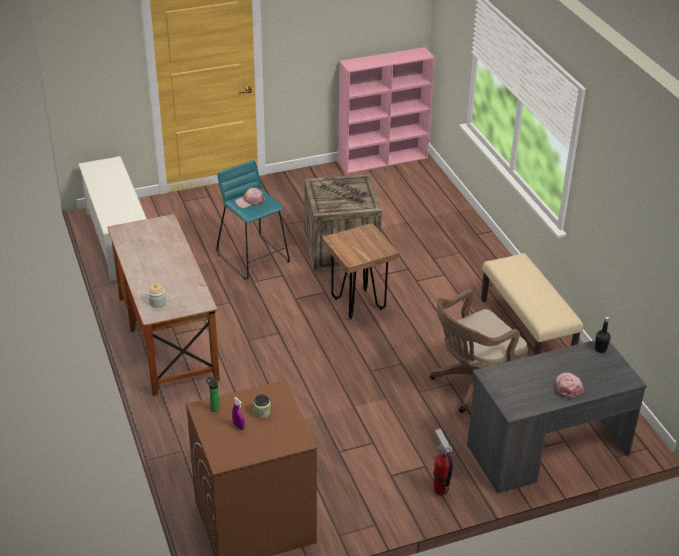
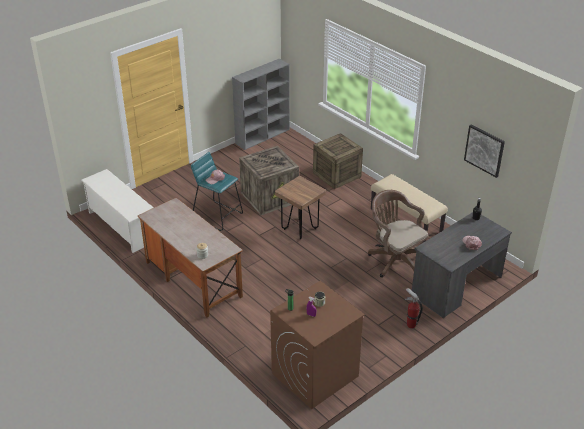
camera: 20 degrees left, 0 degrees up
pink bookcase [338,47,435,174] -> grey bookcase [232,59,290,150]
brown office chair [430,289,528,413] -> brown office chair turned 105 degrees clockwise [368,190,429,278]
none -> crate [313,133,363,189]
none -> picture [464,125,505,178]

